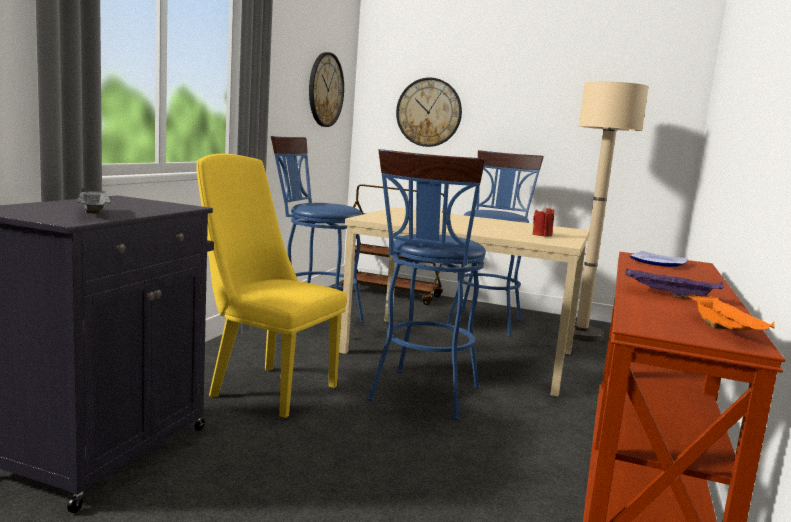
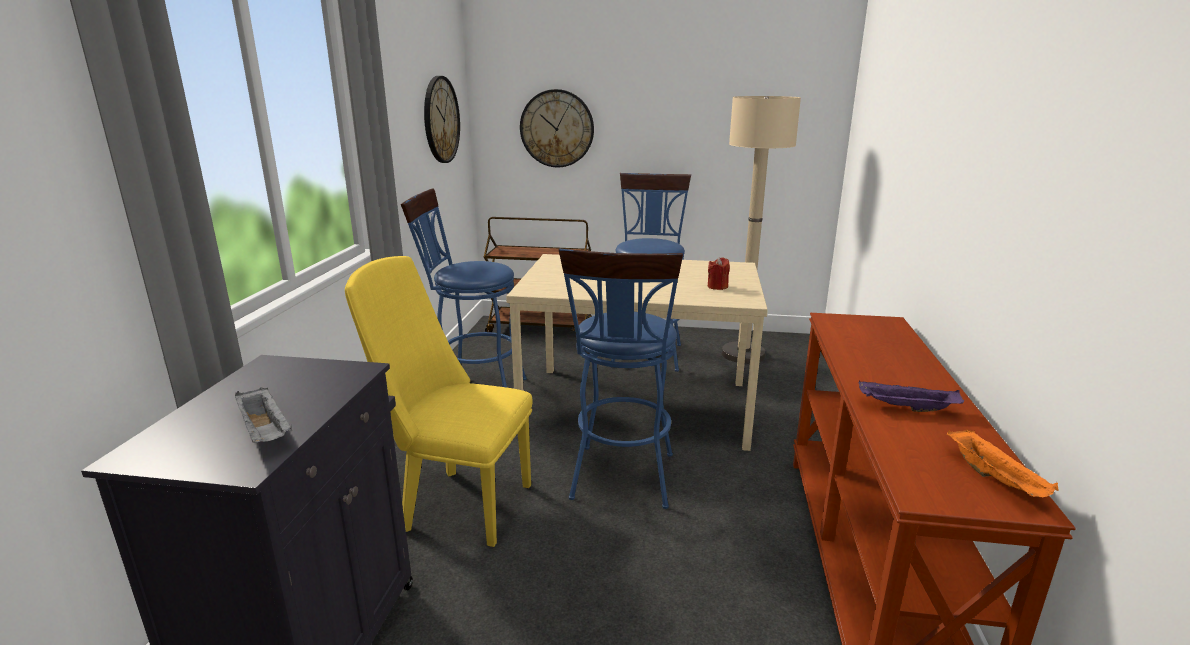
camera: 10 degrees left, 10 degrees up
plate [629,251,688,267] -> none

